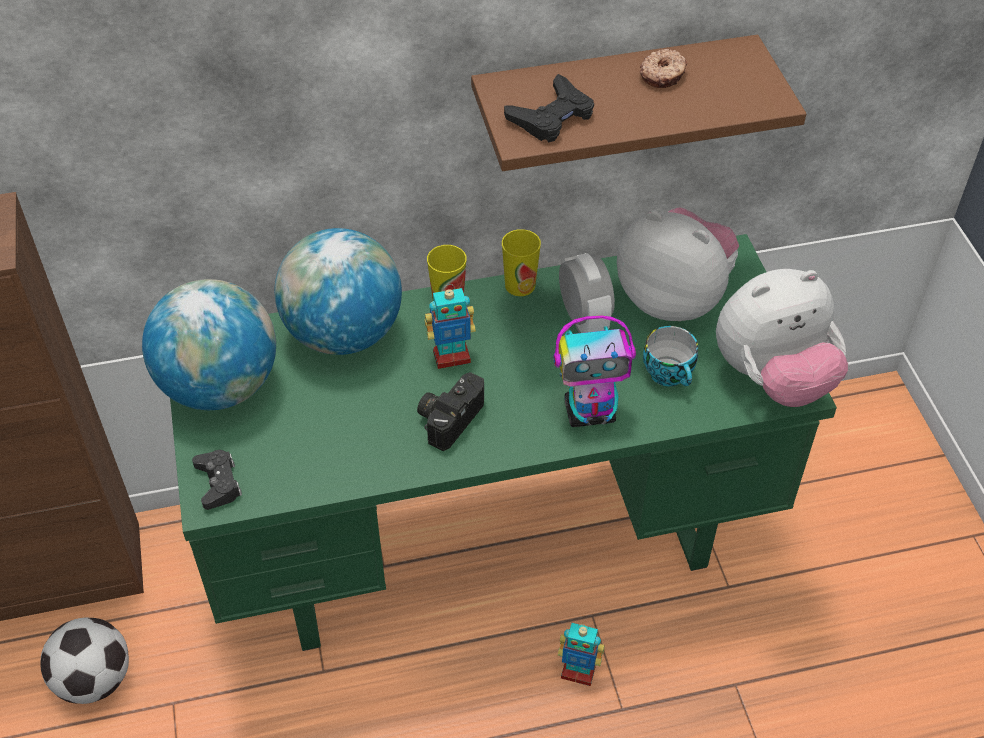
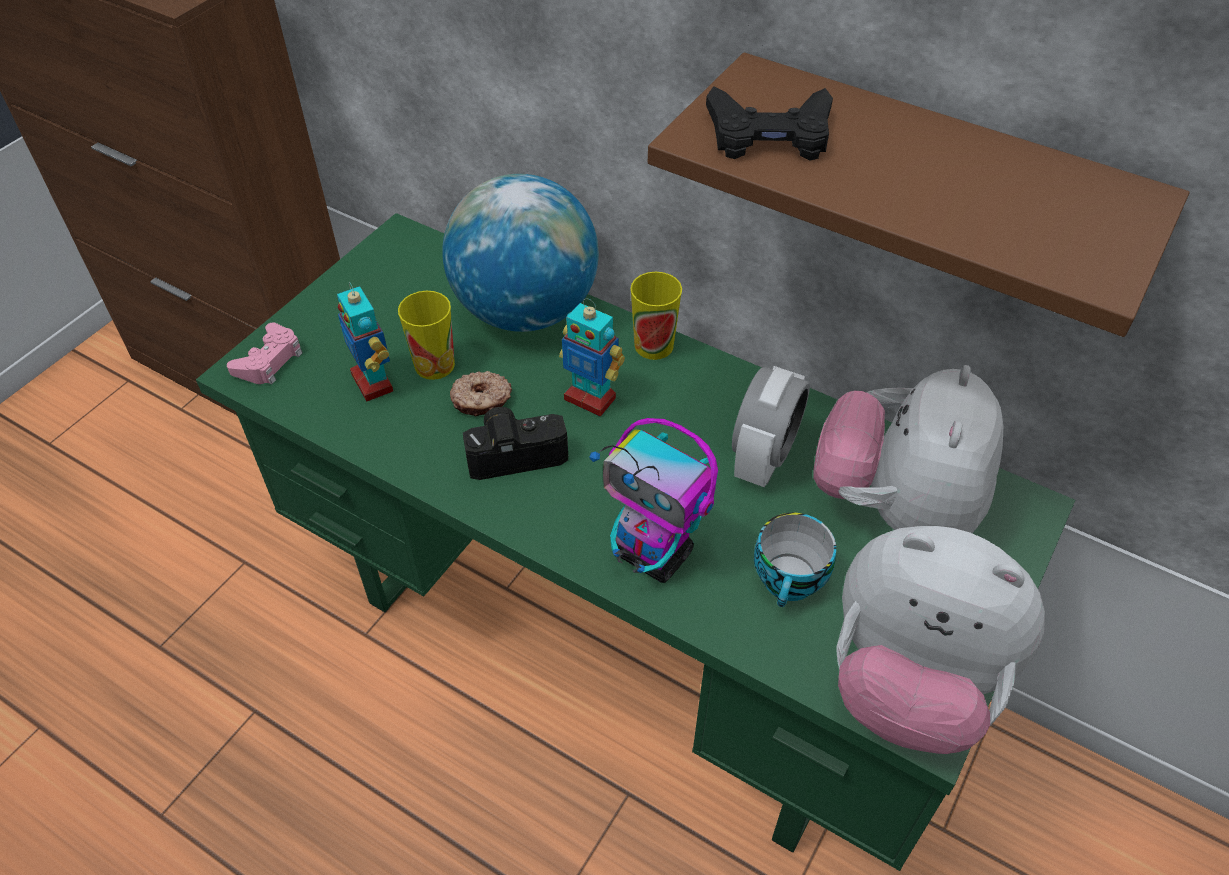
camera: 45 degrees right, 0 degrees up
football [40,618,129,704] -> none
globe [142,279,276,410] -> none
black game controller [192,450,242,510] -> pink game controller [227,322,303,385]
cup [502,229,541,296] -> cup moved to [398,291,455,380]
toy robot [558,623,604,686] -> toy robot moved to [337,282,393,402]
plush toy [617,207,739,321] -> plush toy turned 150 degrees counterclockwise [813,365,1003,533]
donut [640,49,687,88] -> donut moved to [450,371,512,416]

